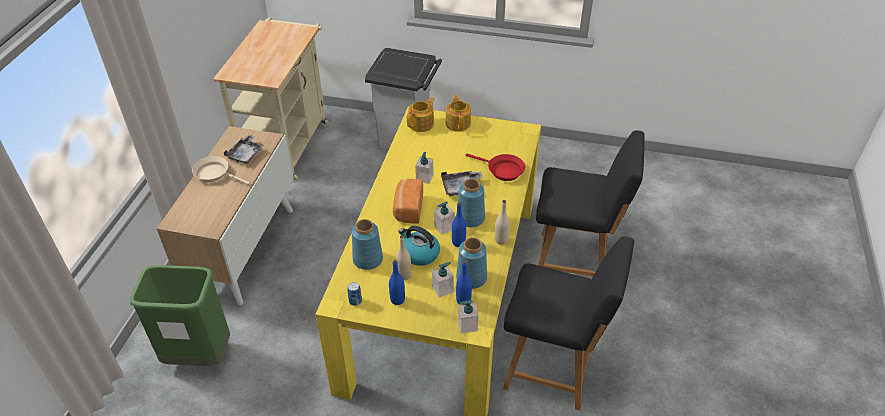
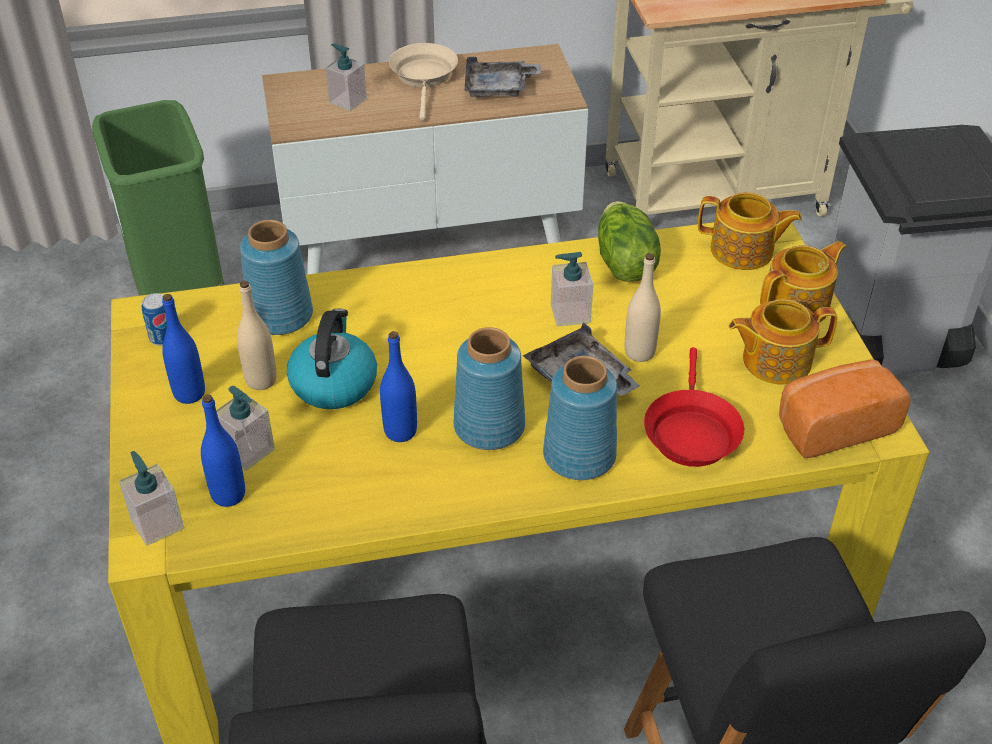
camera: 65 degrees right, 0 degrees up
bread [393,179,423,224] -> bread moved to [779,360,911,459]
soap dispenser [434,201,455,235] -> soap dispenser moved to [326,43,367,111]
blue vase [456,237,487,289] -> blue vase moved to [543,356,617,480]
beige bottle [495,200,510,245] -> beige bottle moved to [625,253,661,362]
none -> lettuce [598,201,661,282]
none -> teapot [729,299,838,385]

